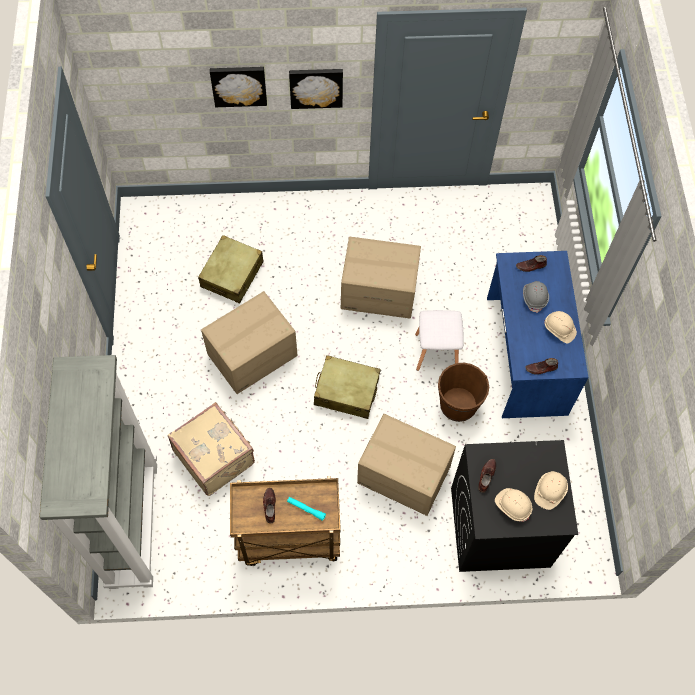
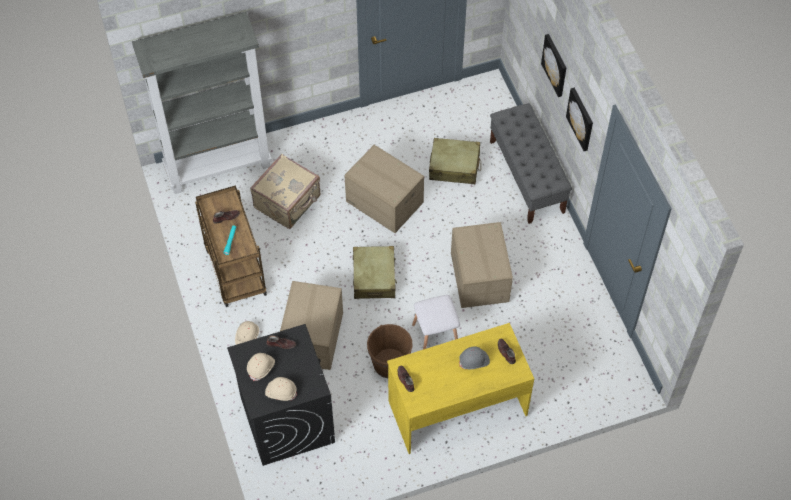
camera: 75 degrees right, 5 degrees down
blue desk [487,251,589,418] -> yellow desk [387,323,534,454]
beige hard hat [545,311,577,343] -> beige hard hat moved to [235,321,259,345]
none -> grey bench [490,103,572,224]

